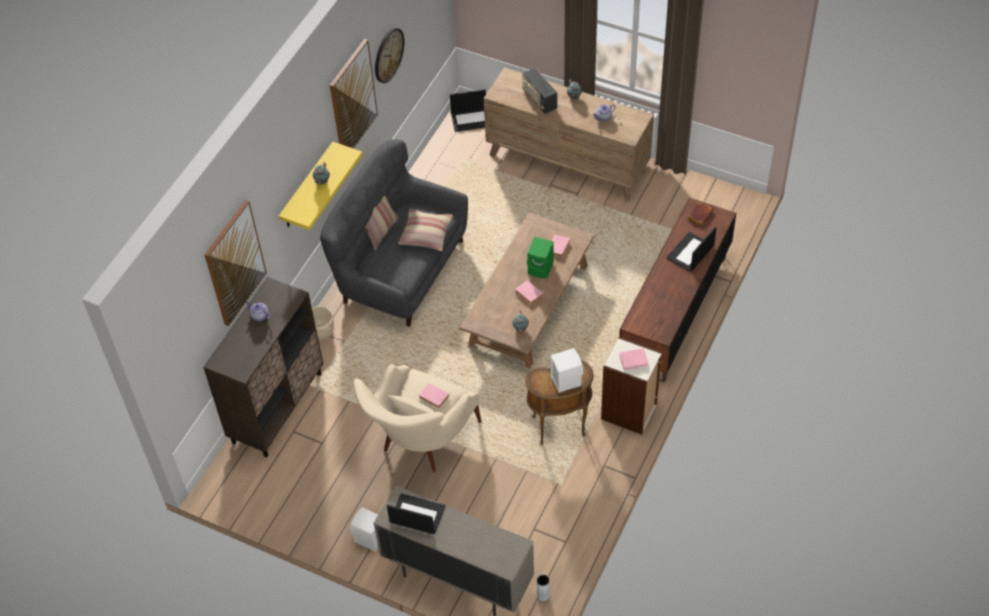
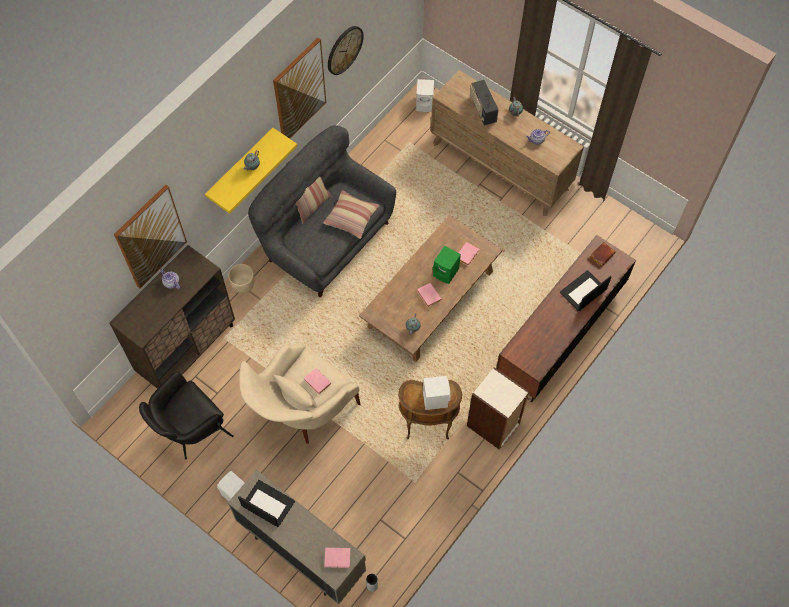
camera: 10 degrees right, 10 degrees up
laptop [450,89,486,132] -> white speaker [416,79,434,112]
pink book [619,348,648,370] -> pink book moved to [324,548,350,568]
none -> black armchair [139,372,234,460]

